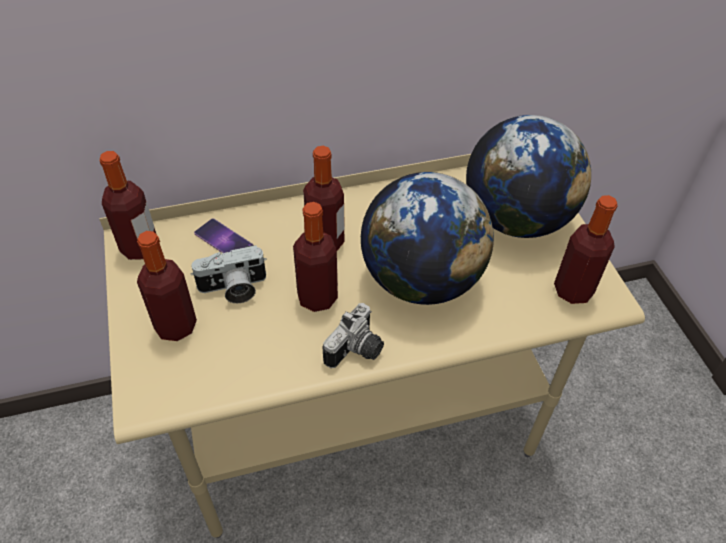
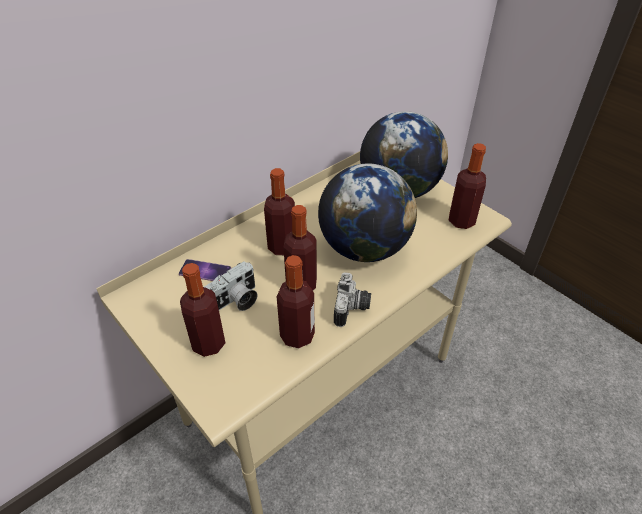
camera: 25 degrees left, 5 degrees down
bottle [99,151,156,260] -> bottle moved to [276,255,315,349]

